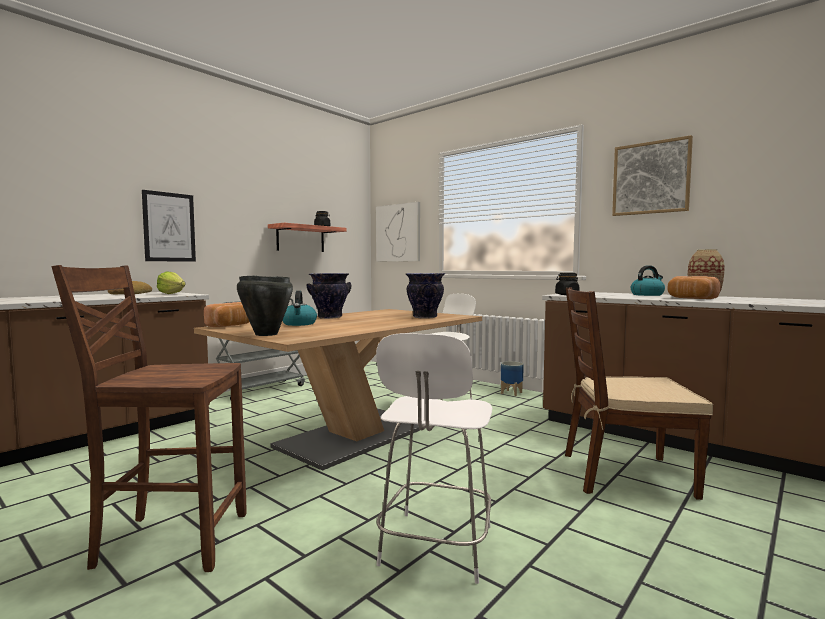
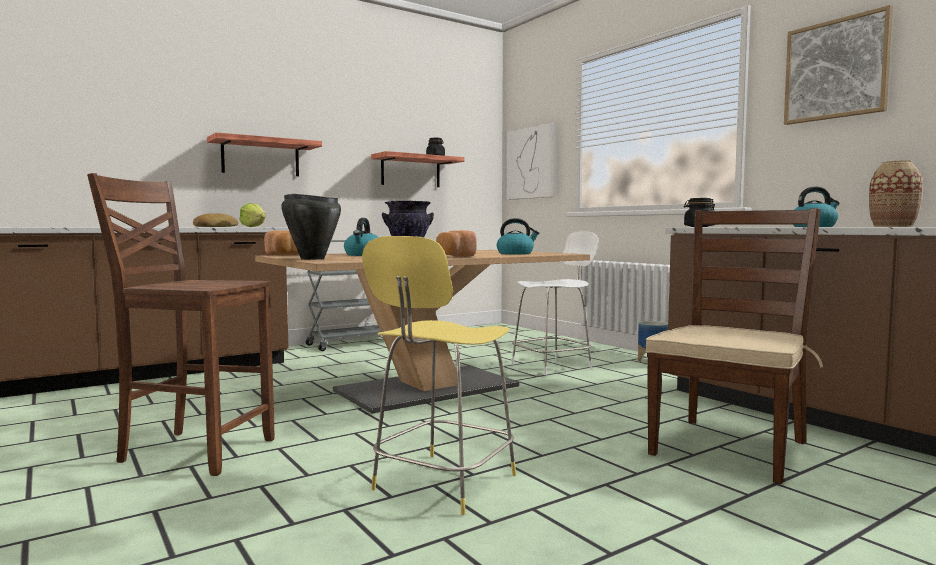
camera: 15 degrees right, 0 degrees up
picture [142,190,196,262] -> shelf [207,132,322,176]
white stool [376,333,492,584] -> yellow stool [362,236,516,515]
vase [406,273,445,319] -> kettle [497,218,539,255]
brown chair [565,287,714,500] -> brown chair turned 105 degrees clockwise [645,208,823,484]
bread [668,276,720,299] -> bread moved to [436,230,477,257]

